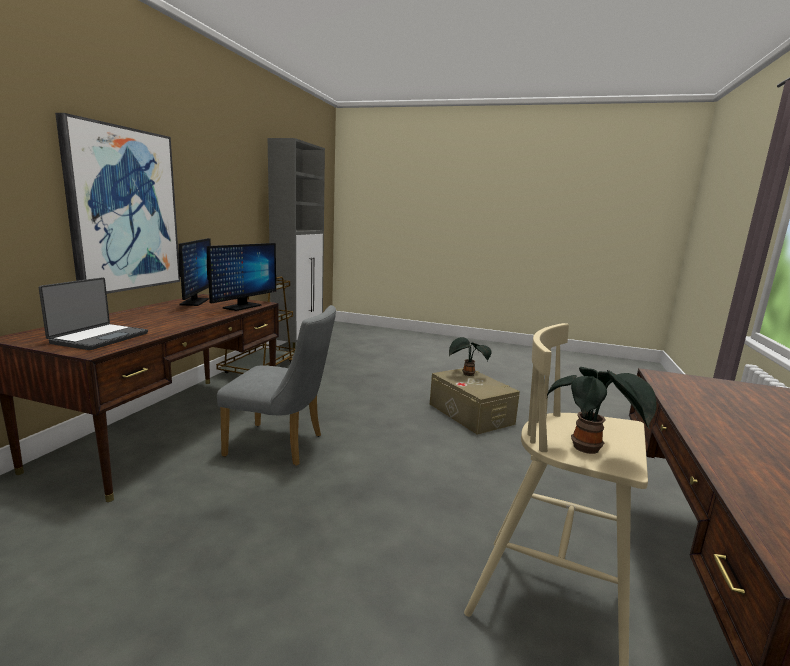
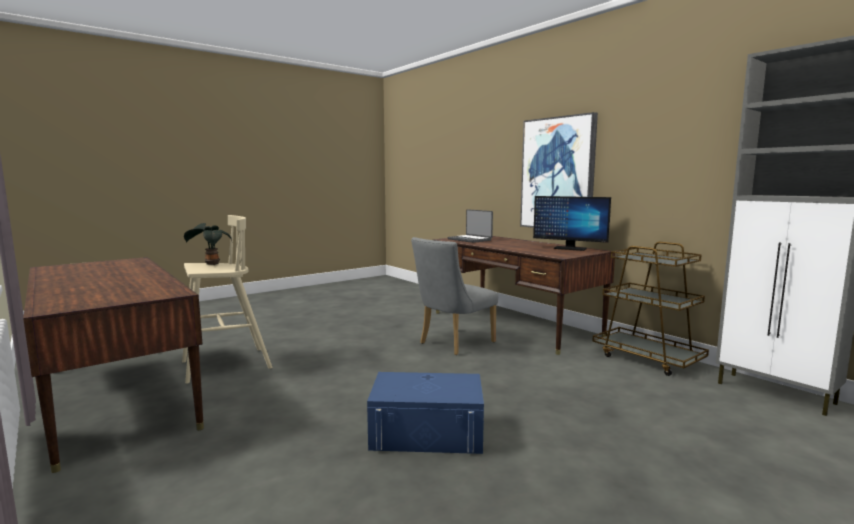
camera: 125 degrees right, 5 degrees down
monitor [207,243,276,311] -> none
beige storage box [430,368,520,435] -> blue storage box [367,372,484,454]
potted plant [449,337,492,376] -> none

